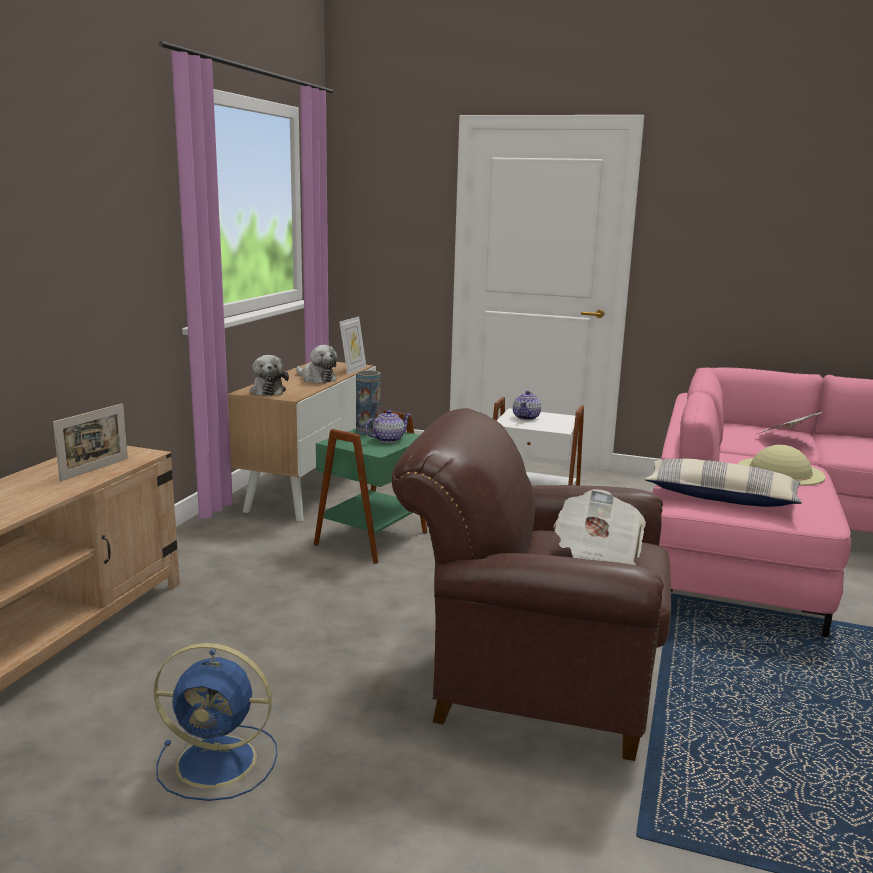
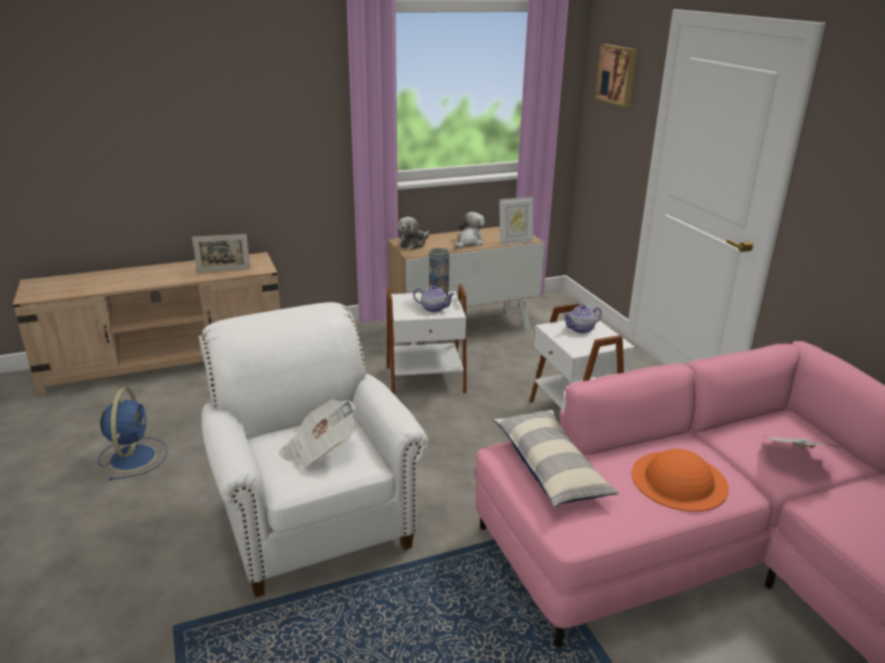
camera: 50 degrees right, 10 degrees up
blue fan [154,643,277,801] -> blue fan turned 150 degrees counterclockwise [98,388,167,480]
plush toy [296,345,338,383] -> plush toy turned 150 degrees counterclockwise [455,212,485,249]
green side table [314,410,427,564] -> white side table [387,285,466,395]
brown armchair [392,408,671,761] -> white armchair [199,302,428,598]
beige hat [738,445,826,486] -> orange hat [631,449,729,512]
none -> picture [595,44,637,107]

